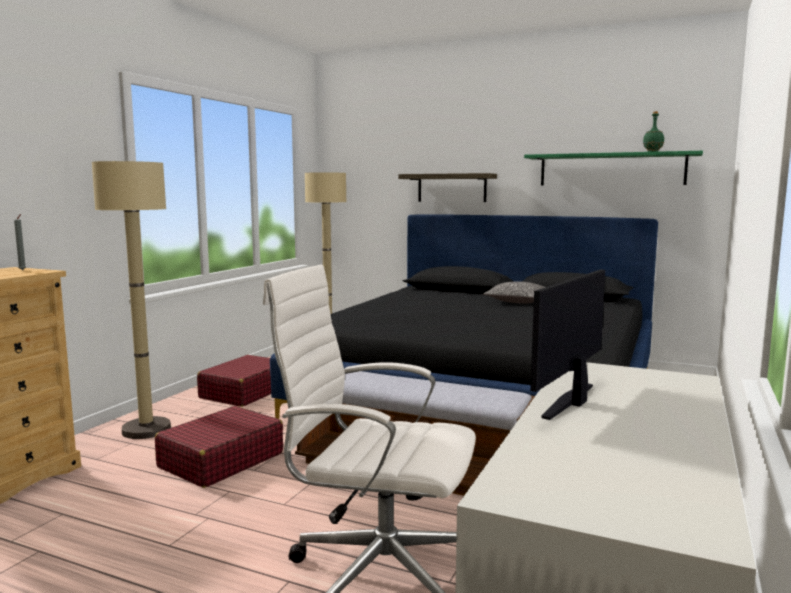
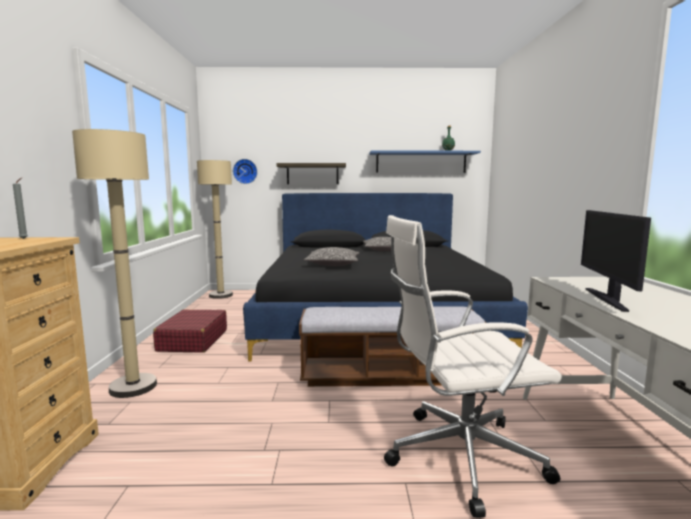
camera: 25 degrees left, 0 degrees up
red suitcase [155,406,283,488] -> none
green shelf [524,151,703,186] -> blue shelf [369,151,481,173]
none -> wall clock [233,159,257,184]
none -> pillow [304,247,359,266]

